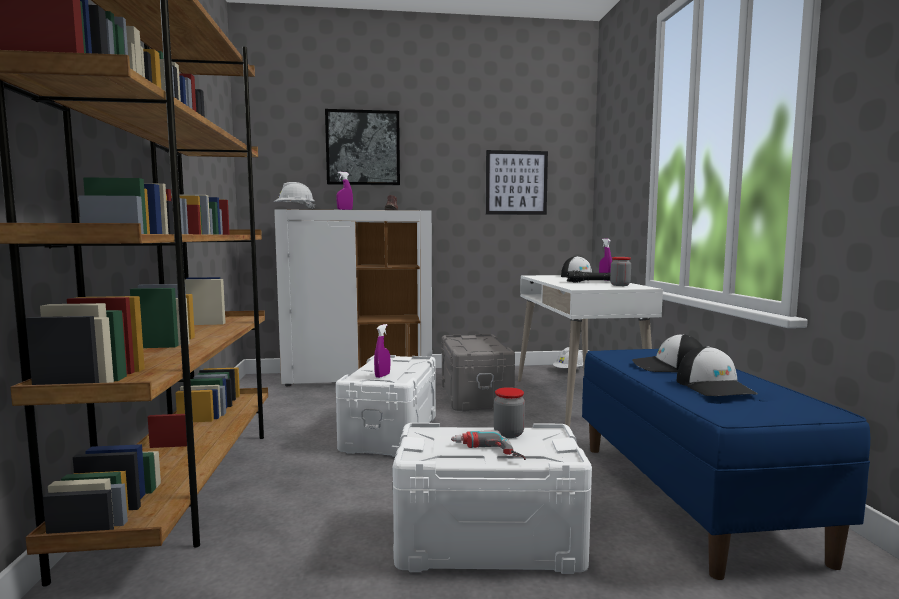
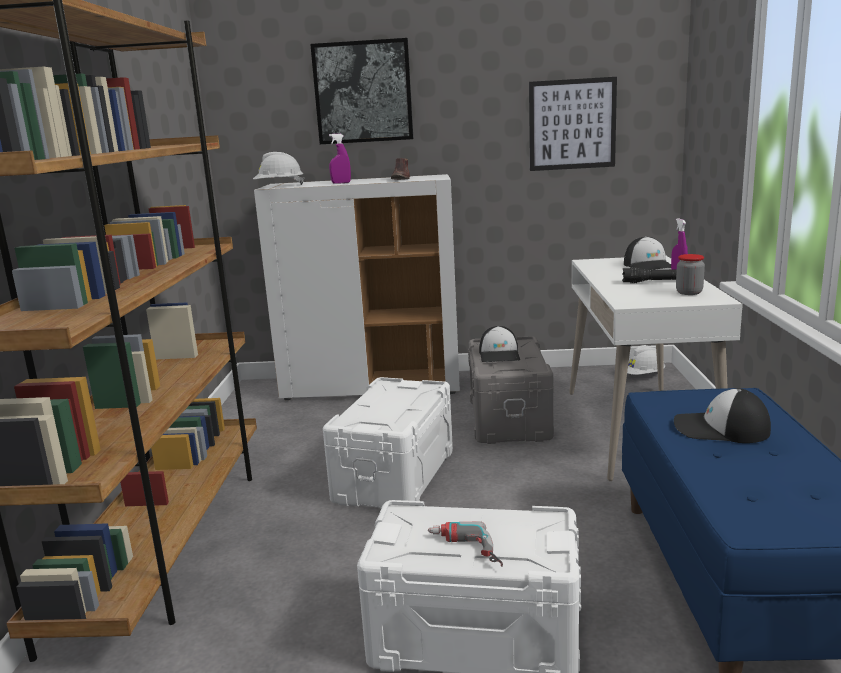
camera: 10 degrees right, 10 degrees up
purple spray bottle [374,324,390,378] -> none
jar [494,387,525,438] -> none
cap [677,346,758,396] -> cap moved to [479,326,520,362]

